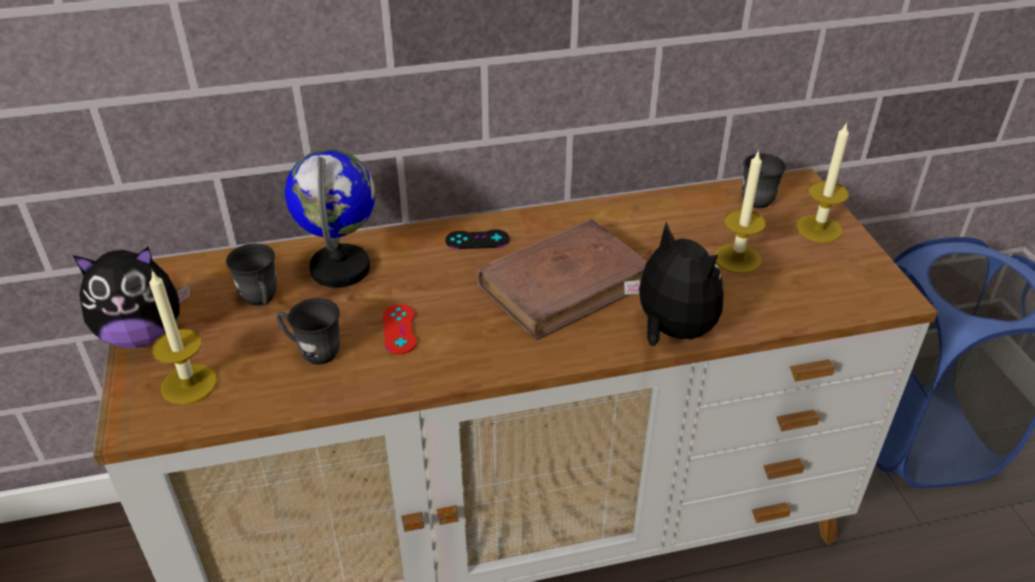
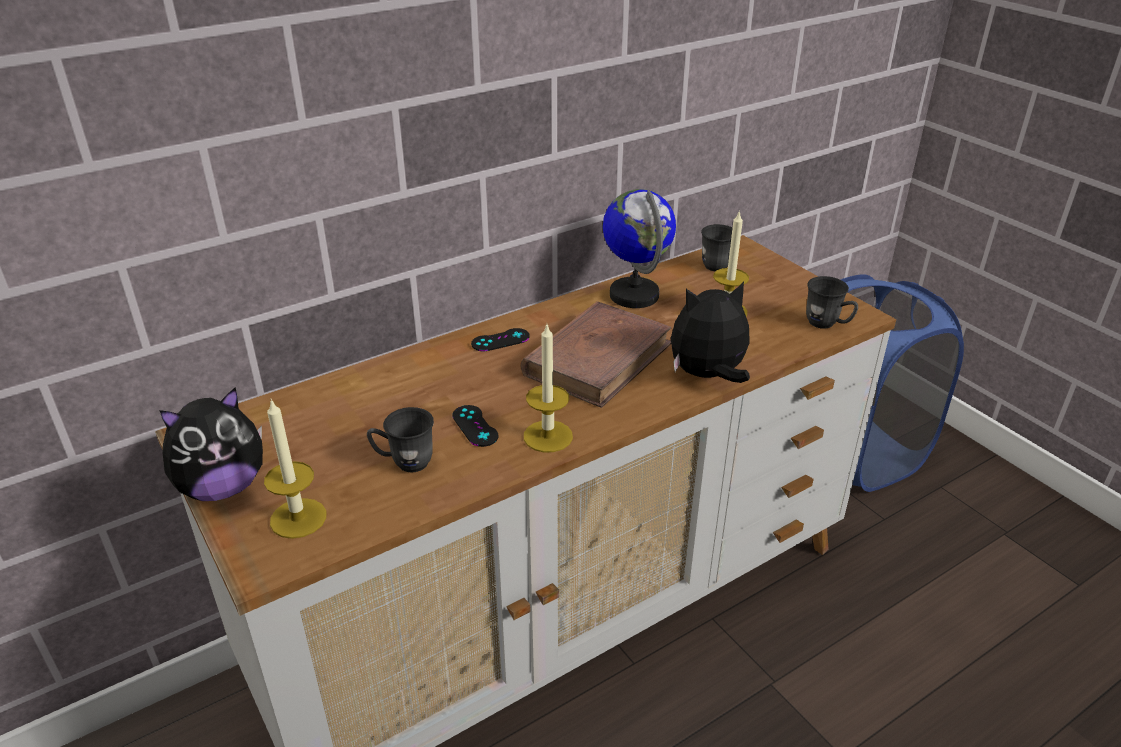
camera: 20 degrees left, 5 degrees down
grey mug [226,243,277,306] -> grey mug moved to [806,276,858,329]
globe [285,149,375,288] -> globe moved to [603,189,676,308]
red game controller [383,304,417,354] -> black game controller [452,405,498,447]
plush toy [624,222,723,346] -> plush toy turned 45 degrees counterclockwise [671,282,750,383]
candle [796,122,849,243] -> candle moved to [524,325,573,452]

